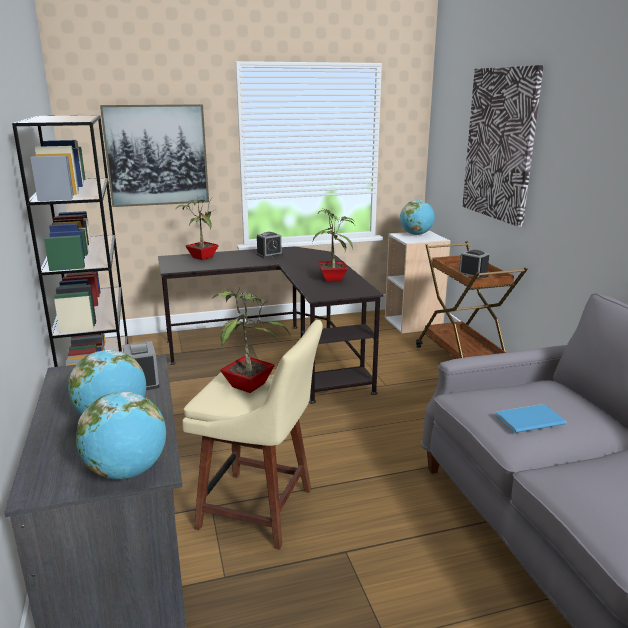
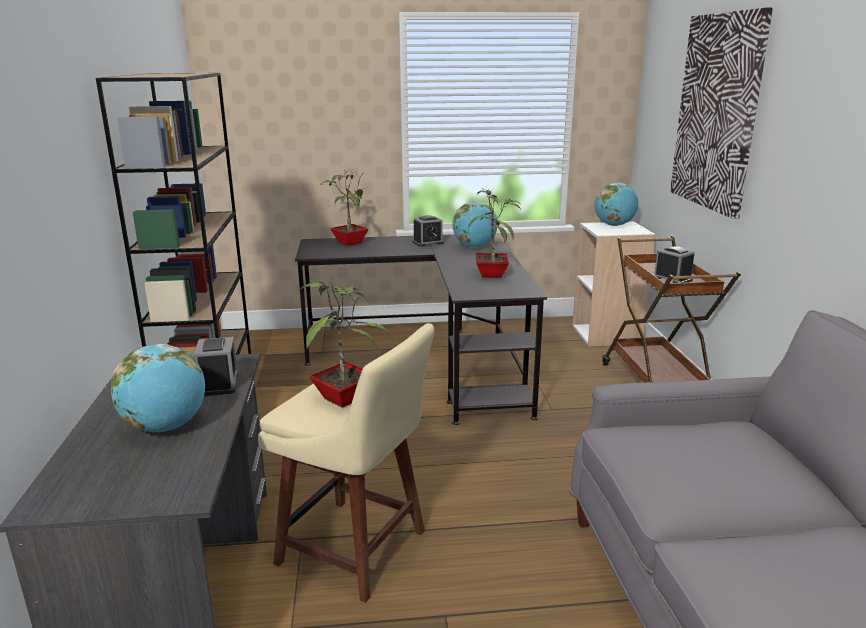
camera: 10 degrees right, 0 degrees up
globe [76,392,166,480] -> globe moved to [453,201,497,248]
picture [100,104,209,207] -> none
blue book [496,404,567,433] -> none

